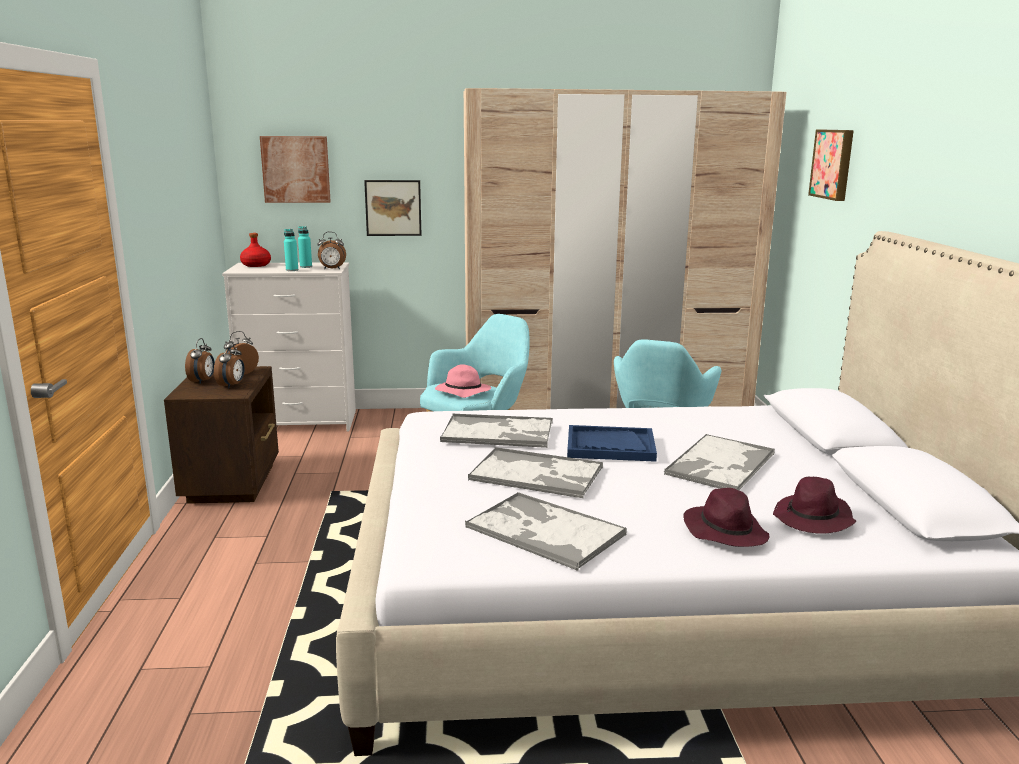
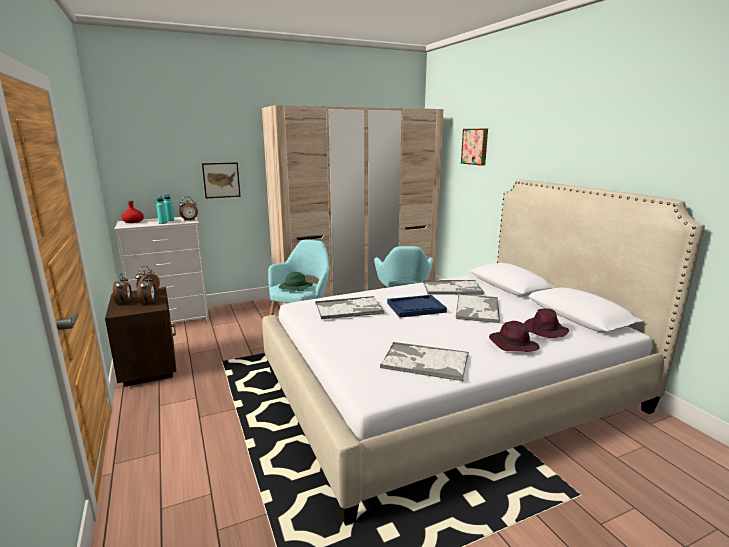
camera: 20 degrees left, 0 degrees up
picture [260,136,331,203] -> none
pink hat [435,364,491,398] -> green hat [279,272,313,291]
tray [468,447,603,498] -> tray moved to [423,280,484,294]

